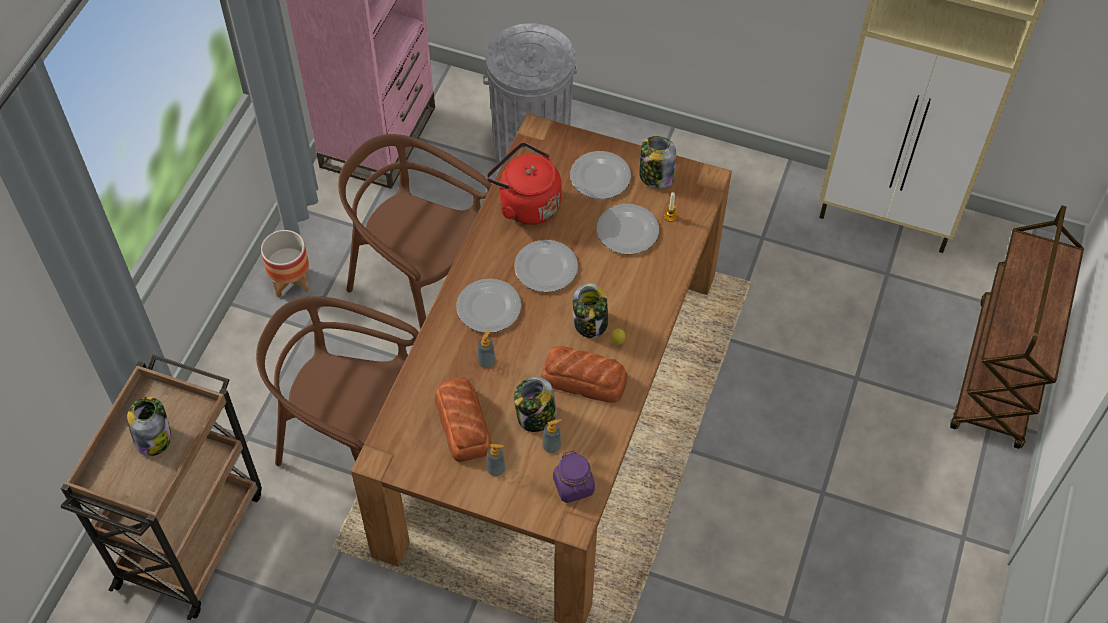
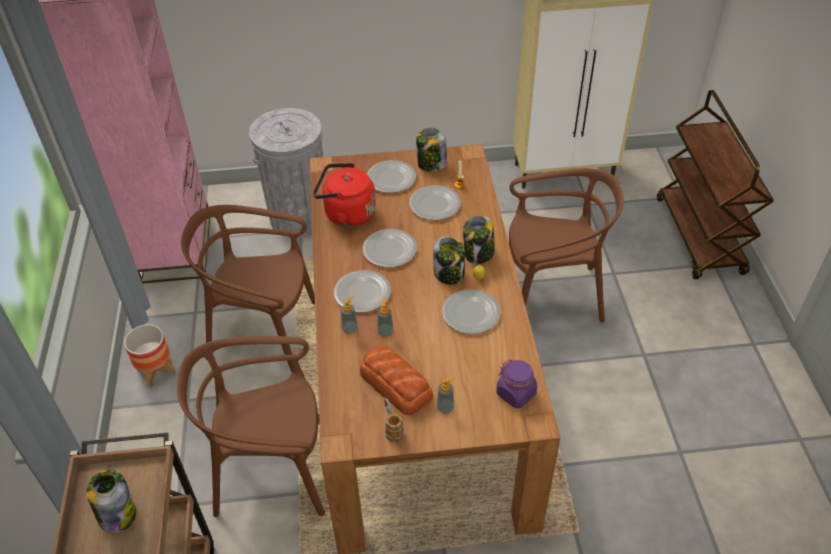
camera: 25 degrees left, 10 degrees down
jar [514,377,557,432] -> jar moved to [463,216,495,264]
bread [541,346,627,403] -> plate [442,290,501,334]
soap dispenser [542,419,562,453] -> soap dispenser moved to [341,296,358,334]
none -> mug [384,398,404,442]
none -> brown chair [509,168,624,323]

